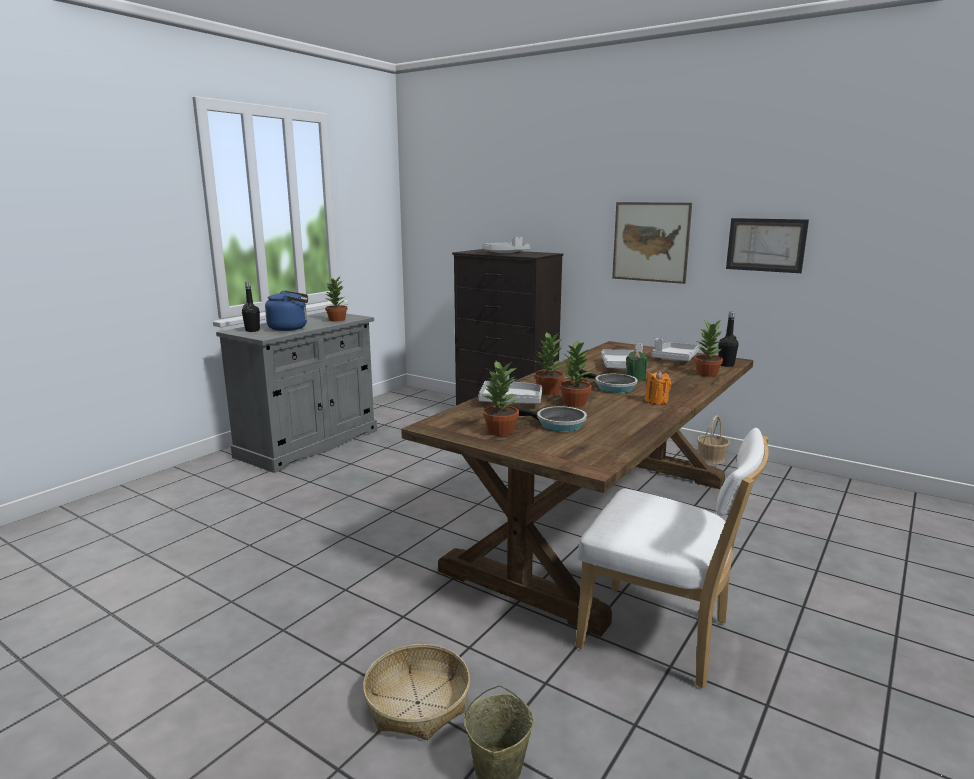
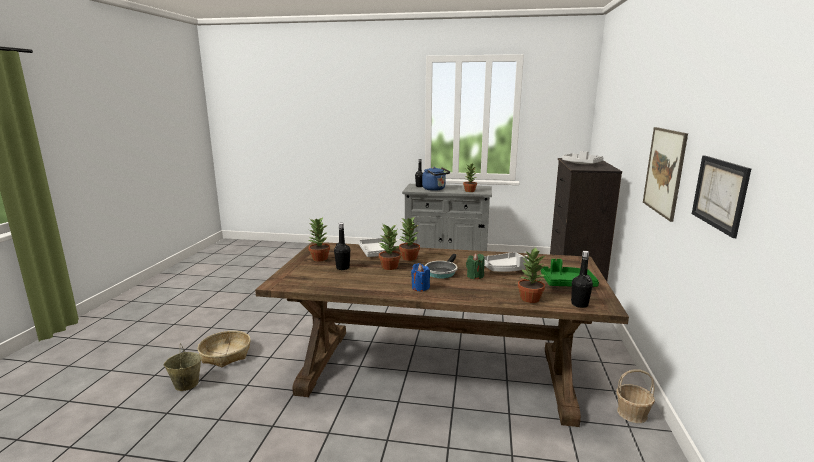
camera: 65 degrees right, 0 degrees up
frying pan [509,405,587,432] -> black bottle [334,223,350,270]
white chair [576,428,769,688] -> none
orange candle [645,371,671,405] -> blue candle [411,263,430,291]
grey tray [652,338,699,361] -> green tray [541,259,599,287]

